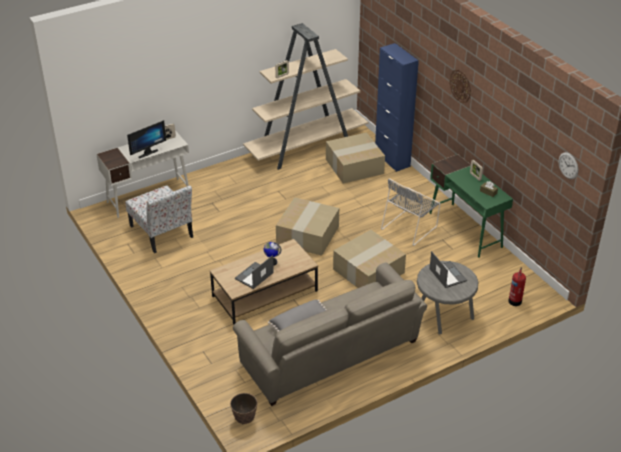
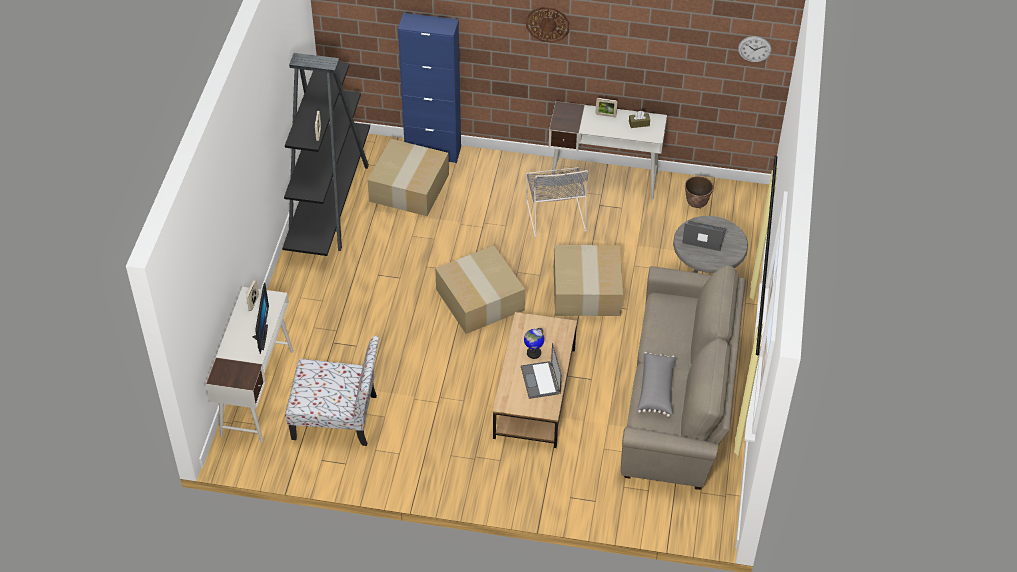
camera: 50 degrees left, 10 degrees up
planter [230,393,257,425] -> planter moved to [685,176,713,209]
beige bookcase [243,23,368,170] -> black bookcase [282,53,370,256]
green desk [429,154,513,258] -> white desk [549,101,667,200]
fire extinguisher [508,268,526,306] -> none

